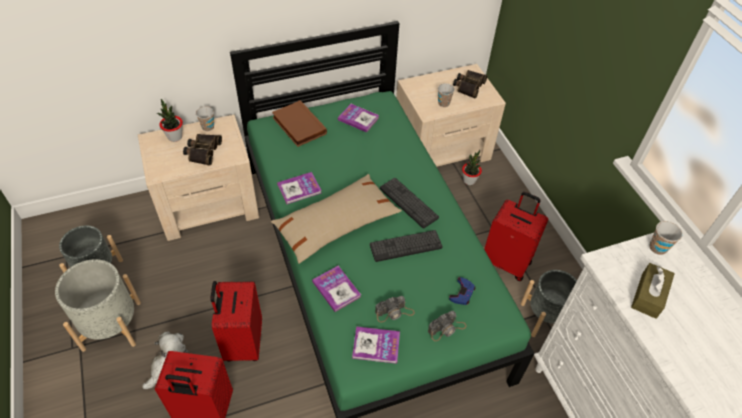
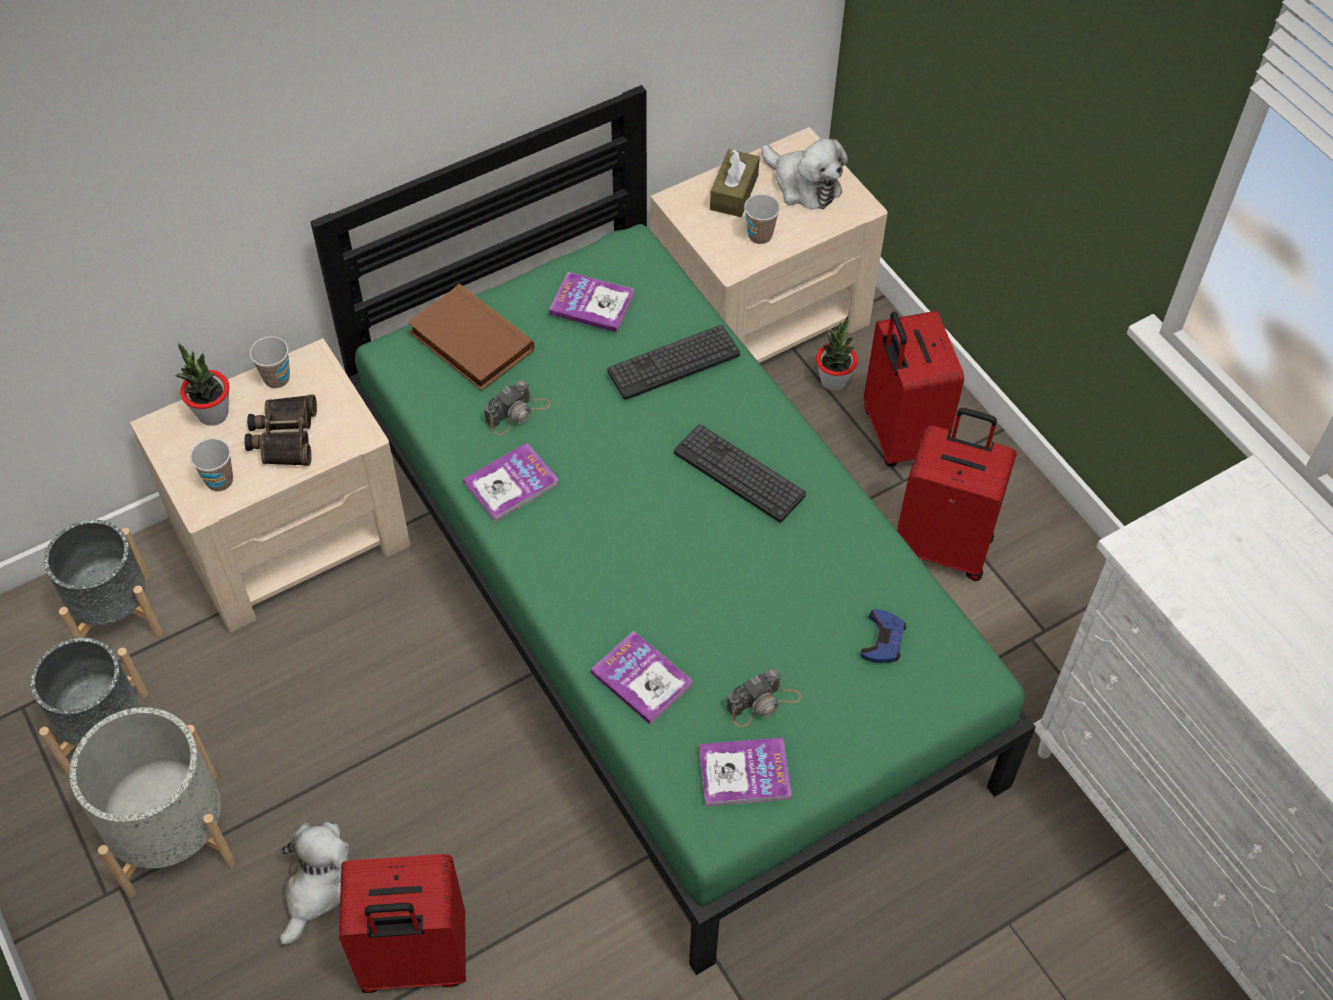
camera: 10 degrees left, 5 degrees up
red suitcase [210,281,262,362] -> red suitcase moved to [864,311,964,467]
beige pillow [271,174,402,264] -> none
keyboard [370,230,443,262] -> keyboard moved to [607,325,740,400]
camera [428,311,467,341] -> camera moved to [484,380,551,435]
binoculars [453,70,487,99] -> plush toy [761,138,848,210]
grey planter [521,270,577,337] -> grey planter moved to [44,520,163,639]
brown tissue box [631,263,675,319] -> brown tissue box moved to [710,149,760,217]
cup [649,221,683,255] -> cup moved to [190,438,233,491]

